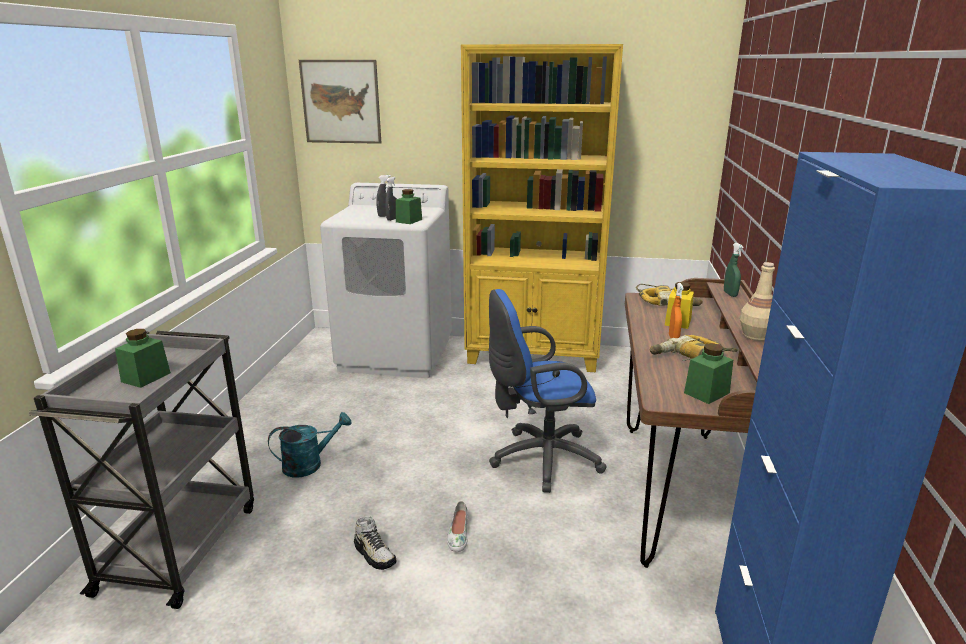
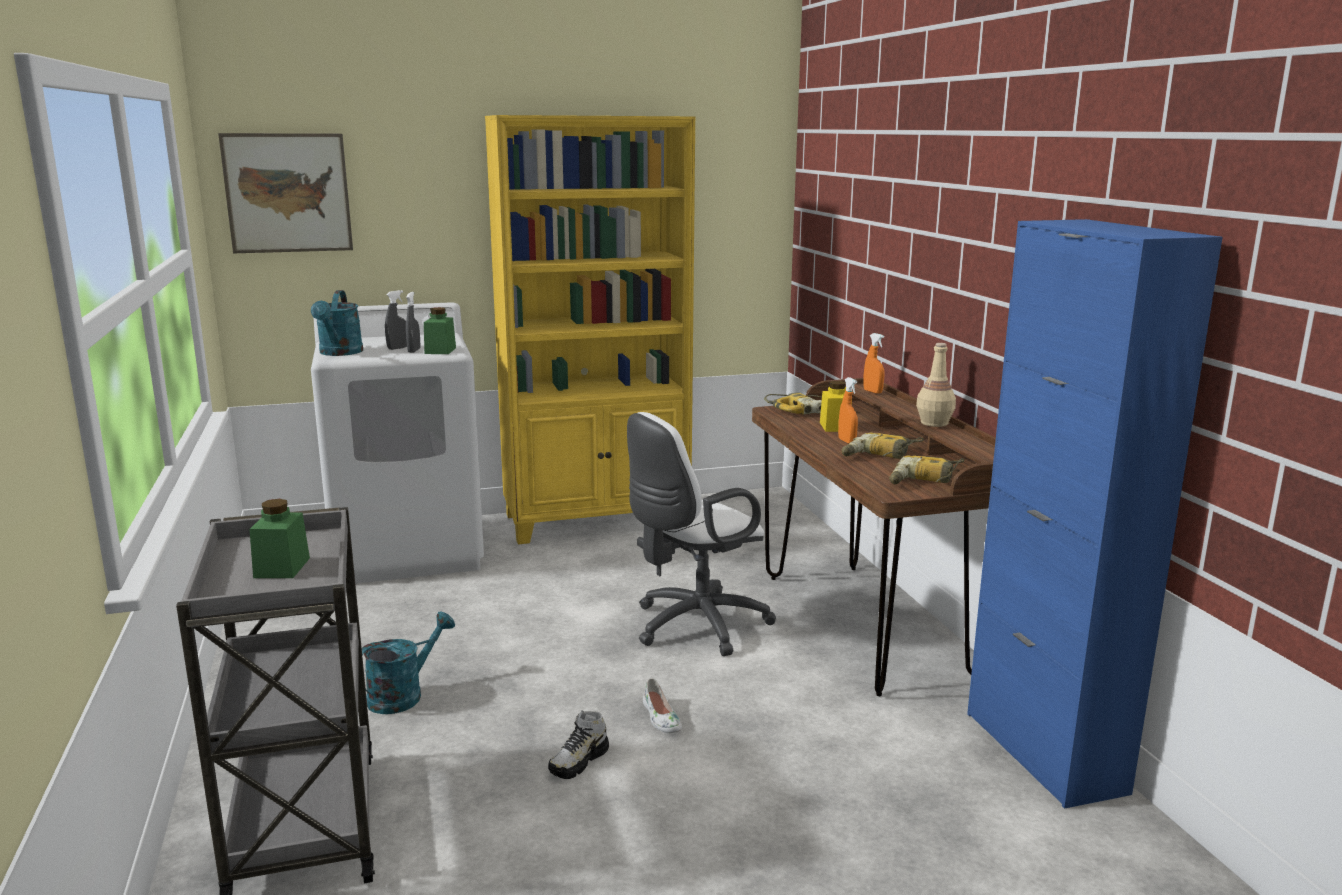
camera: 25 degrees left, 5 degrees down
shoe [354,516,397,570] -> shoe turned 105 degrees clockwise [548,711,609,779]
blue office chair [489,289,607,493] -> white office chair [627,412,776,656]
green jar [684,343,733,404] -> power drill [889,456,965,484]
green spray bottle [724,243,743,297] -> orange spray bottle [863,333,885,394]
none -> turquoise watering can [311,290,363,356]

